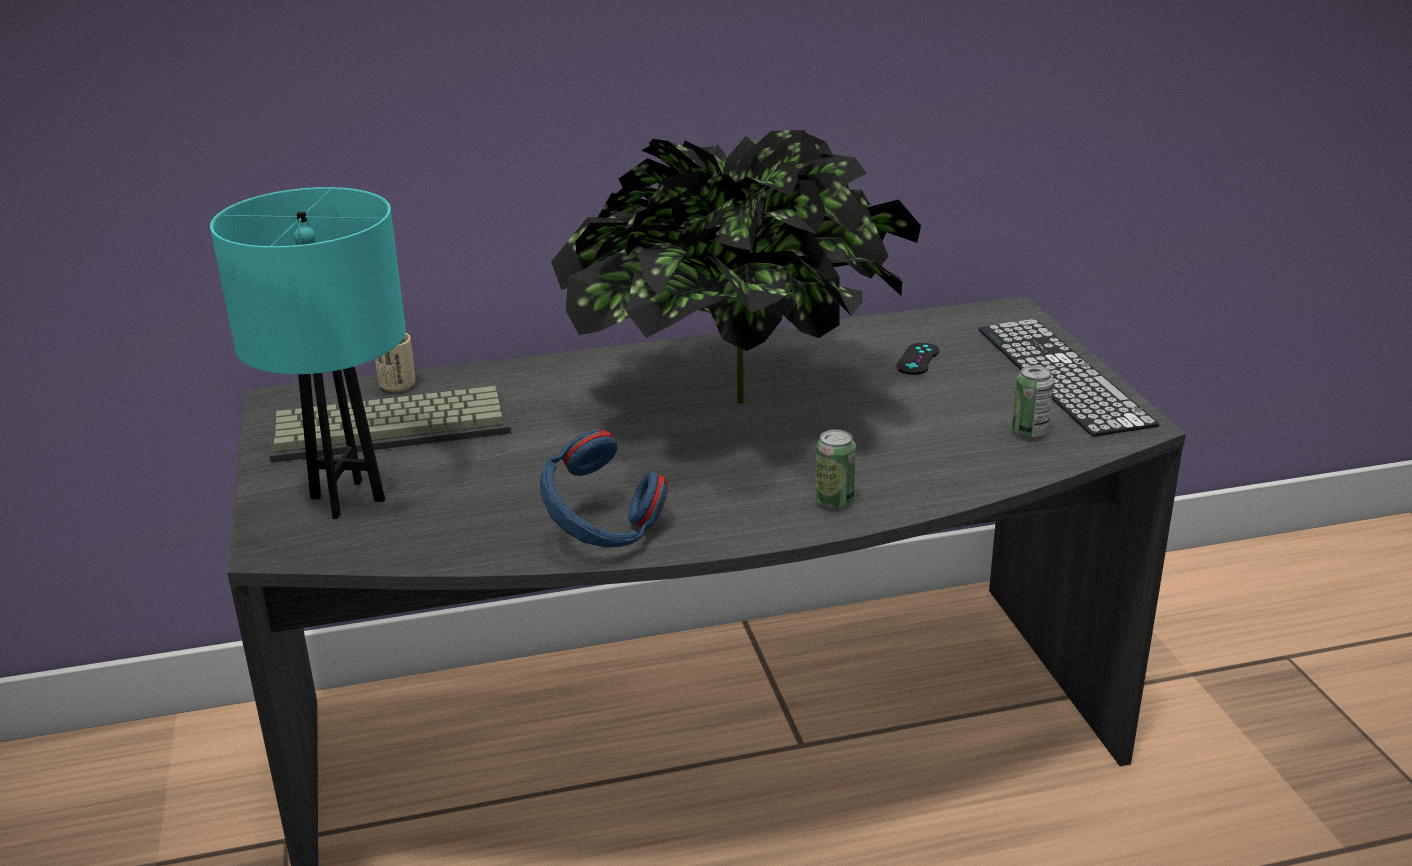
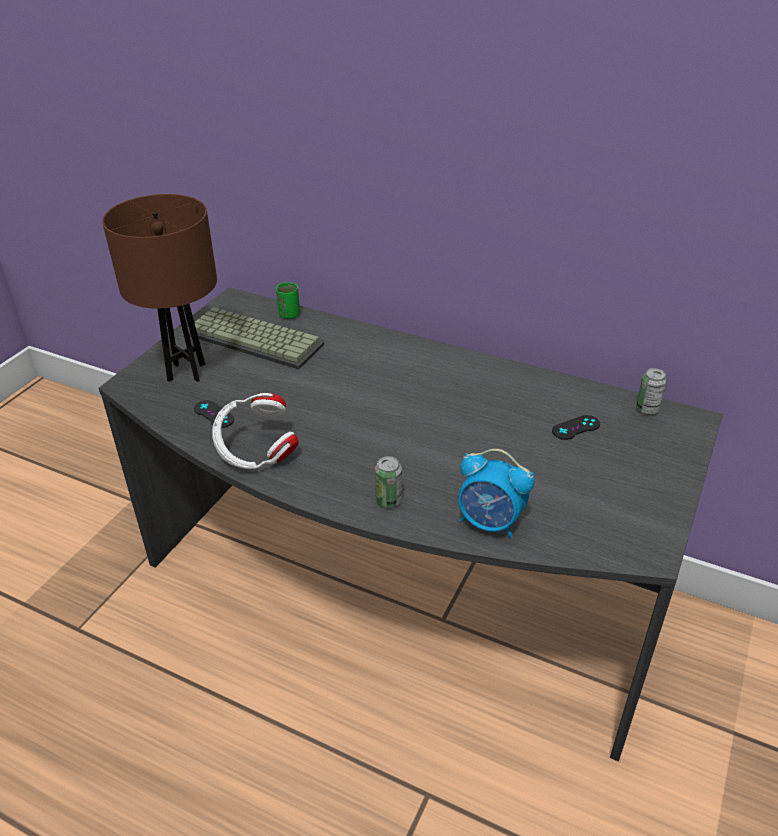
camera: 40 degrees right, 10 degrees up
turquoise table lamp [210,187,406,519] -> brown table lamp [102,194,217,382]
beige cup [375,333,415,392] -> green cup [276,282,300,319]
blue headphones [540,429,668,548] -> white headphones [212,393,299,469]
potted plant [551,130,921,405] -> none
keyboard [979,319,1160,437] -> none
can [1012,365,1054,439] -> can moved to [636,368,667,415]
none -> black game controller [194,400,234,428]
none -> alarm clock [459,449,534,538]

